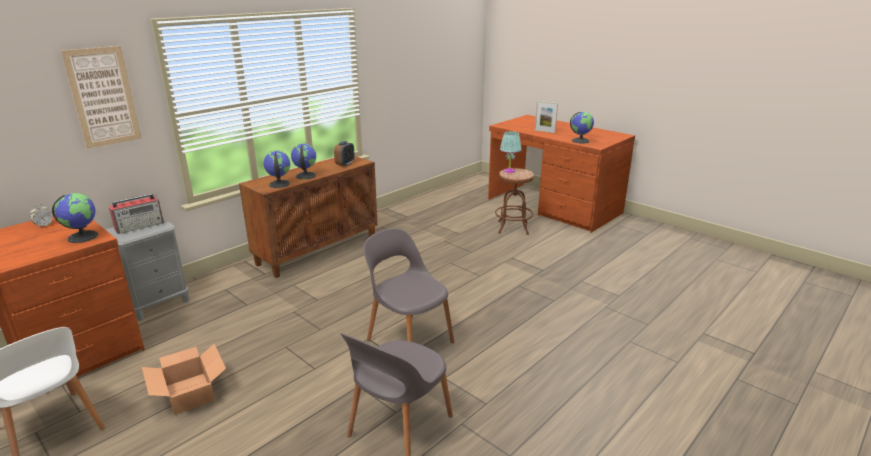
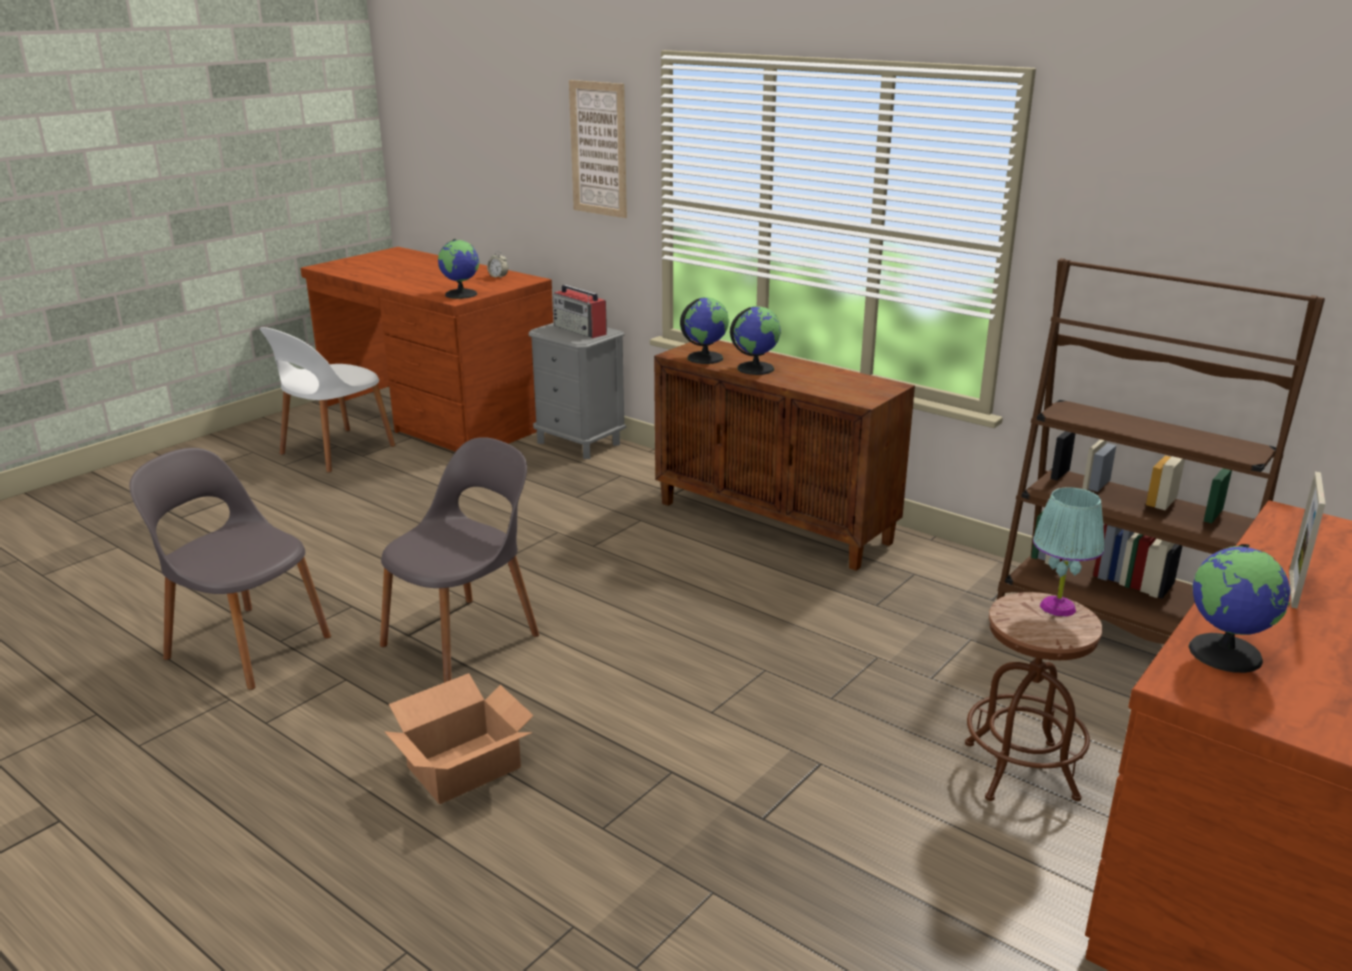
camera: 85 degrees right, 0 degrees up
cardboard box [142,344,226,415] -> cardboard box moved to [384,673,534,804]
alarm clock [334,141,355,167] -> none
none -> brown bookcase [997,258,1325,644]

